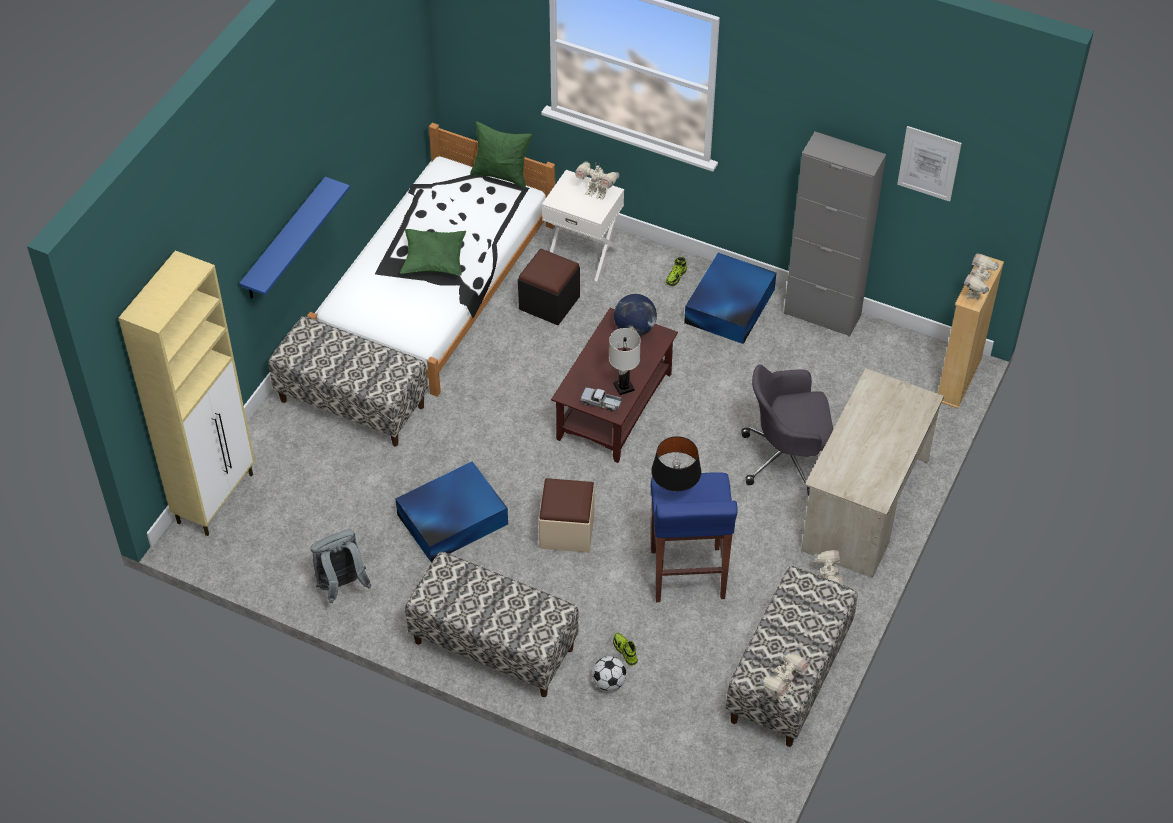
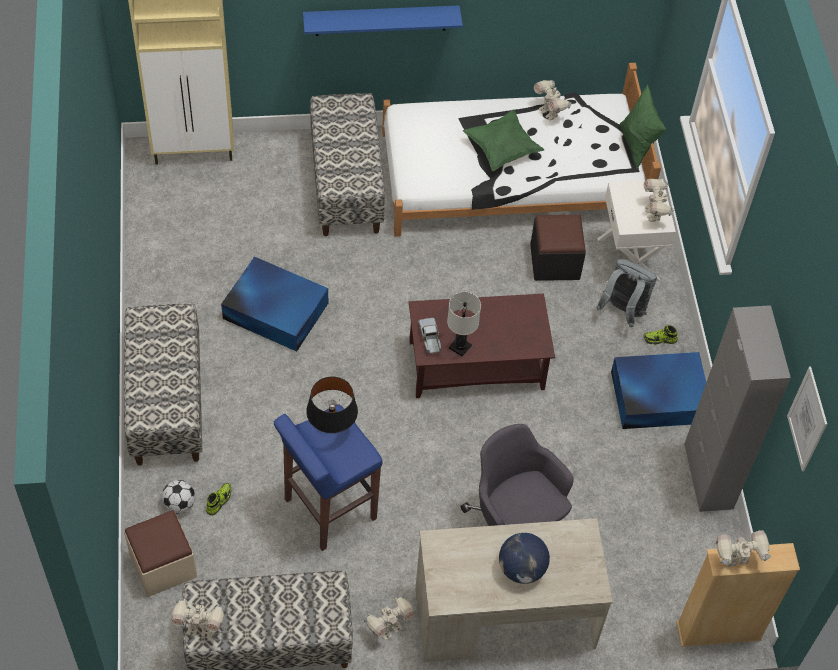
camera: 55 degrees right, 5 degrees up
grey backpack [311,529,372,603] -> grey backpack moved to [596,259,657,327]
beige ottoman [539,478,595,553] -> beige ottoman moved to [124,510,197,597]
globe [614,294,657,336] -> globe moved to [499,533,550,584]
none -> toy robot [534,80,572,120]

